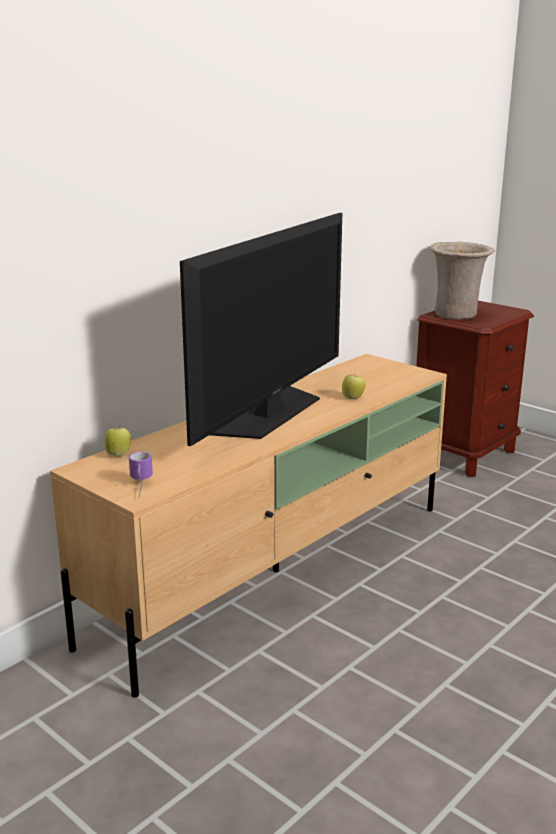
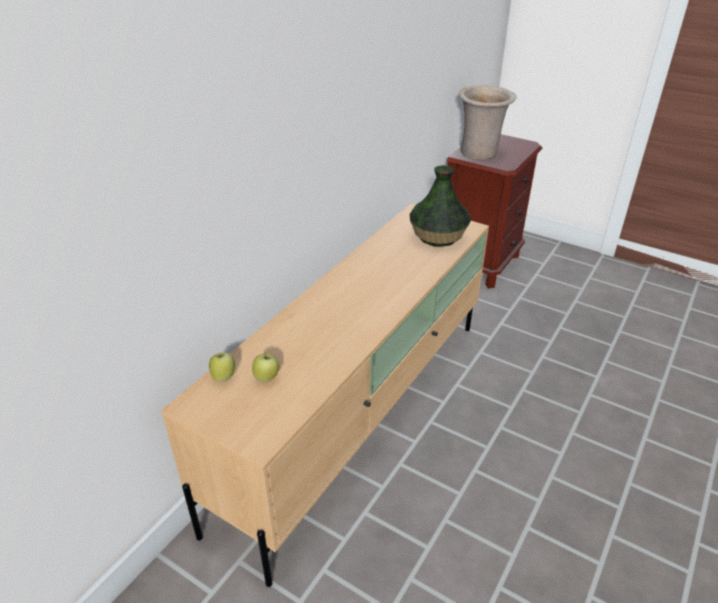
camera: 10 degrees left, 15 degrees up
mug [129,452,153,498] -> none
television [180,213,342,446] -> none
apple [342,373,366,399] -> apple moved to [252,354,279,382]
none -> vase [410,165,471,247]

